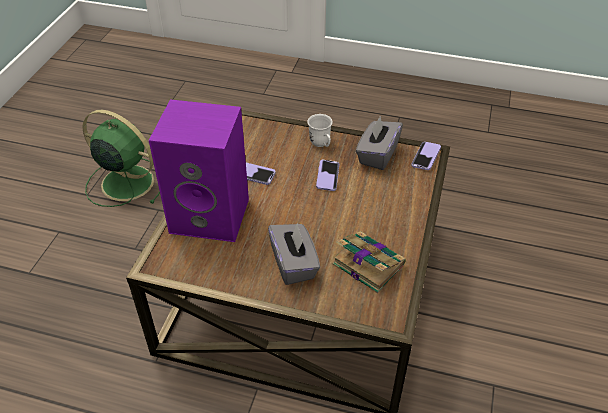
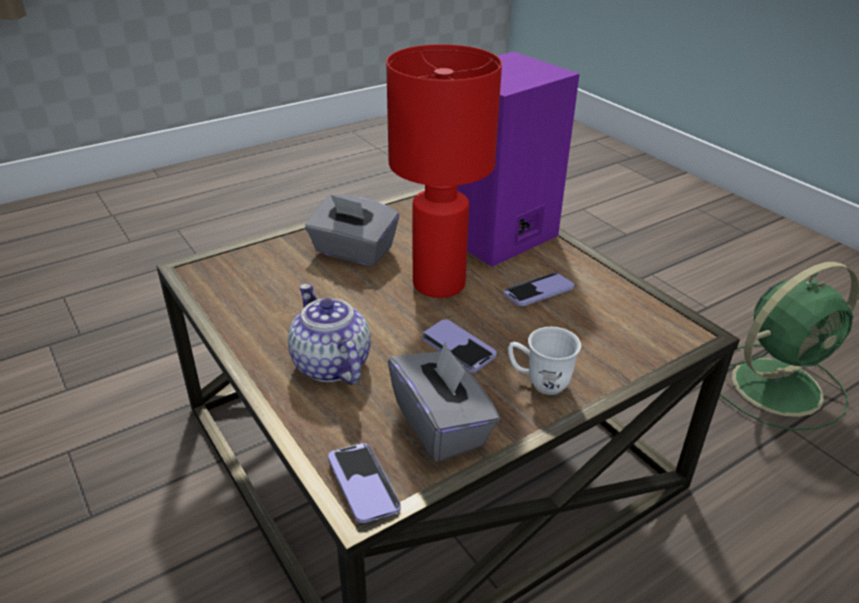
camera: 130 degrees right, 10 degrees down
book [333,231,406,294] -> none
none -> teapot [288,284,371,385]
none -> red table lamp [386,44,502,298]

